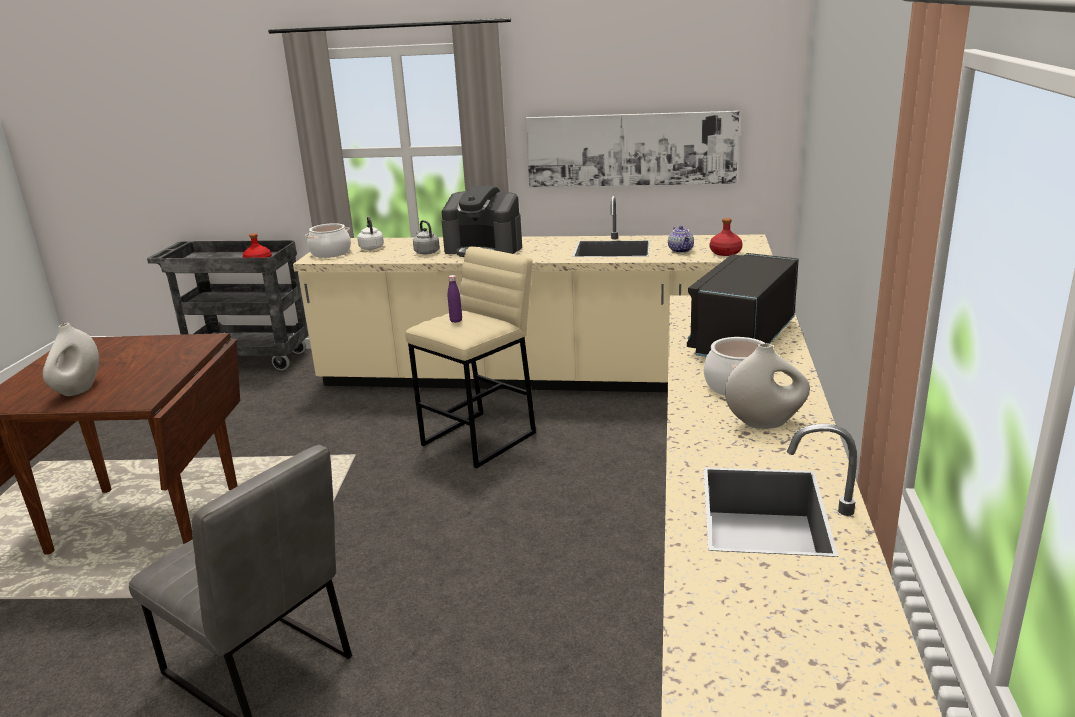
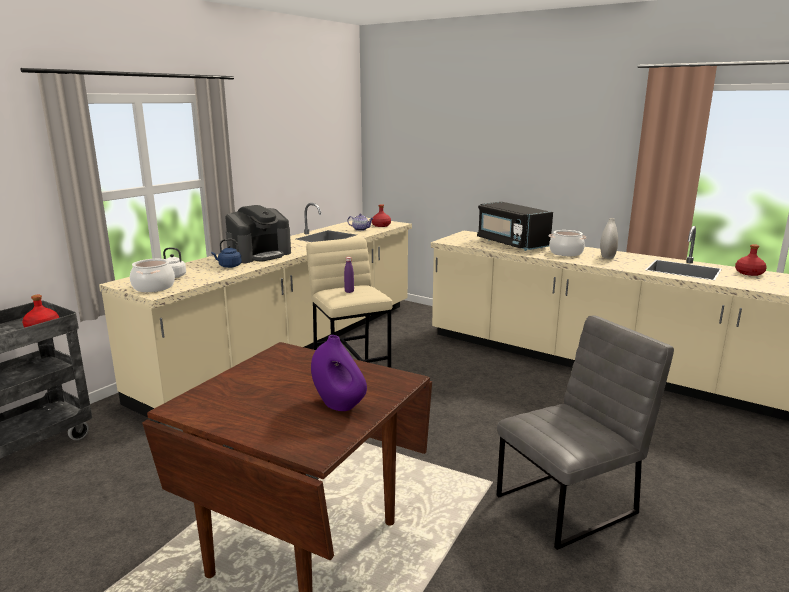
camera: 65 degrees left, 5 degrees down
white vase [43,323,99,396] -> purple vase [311,335,367,411]
grey kettle [413,220,440,254] -> blue kettle [211,239,242,268]
picture [526,111,739,187] -> none
none -> red bottle [735,244,767,276]

